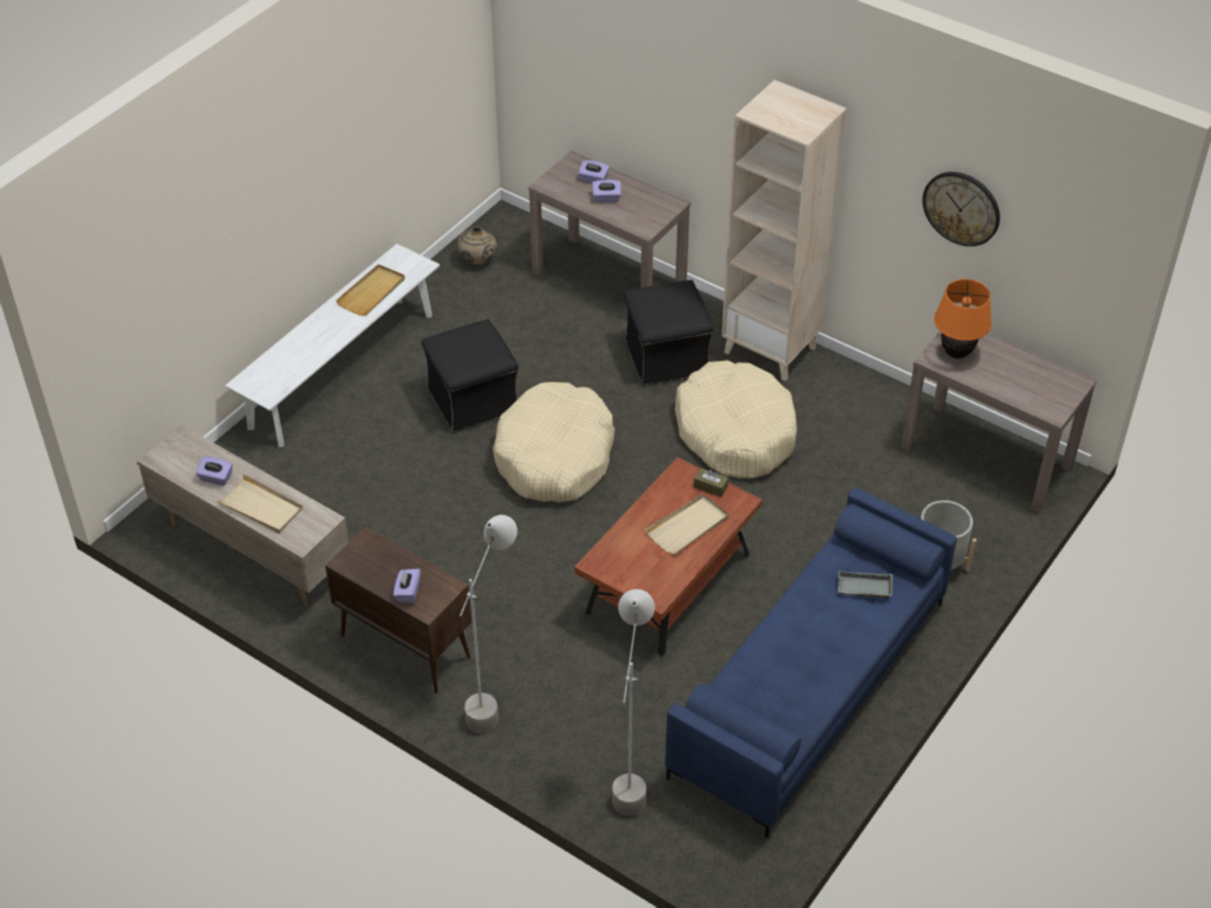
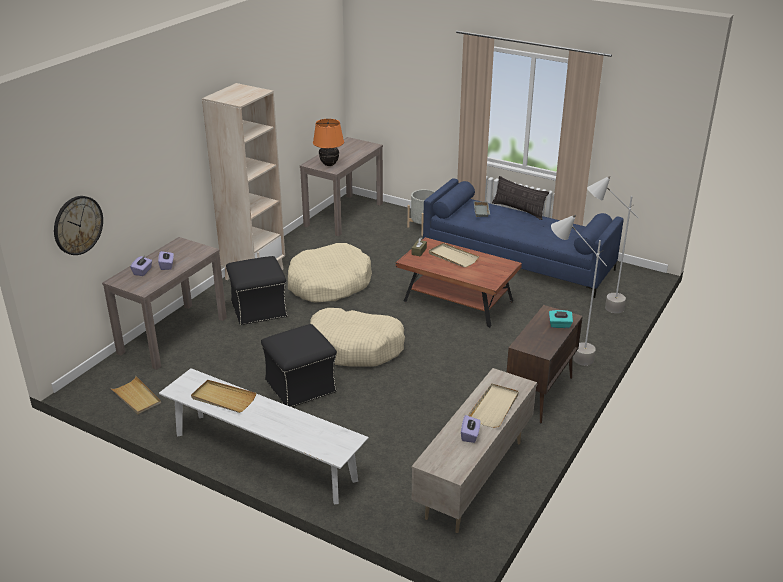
camera: 95 degrees left, 15 degrees down
purple tissue box [393,569,421,604] -> turquoise tissue box [549,310,573,328]
beige vase [457,226,497,265] -> beige tray [110,376,161,414]
wall clock [923,172,1000,246] -> wall clock moved to [54,196,103,255]
none -> pillow [492,176,549,220]

